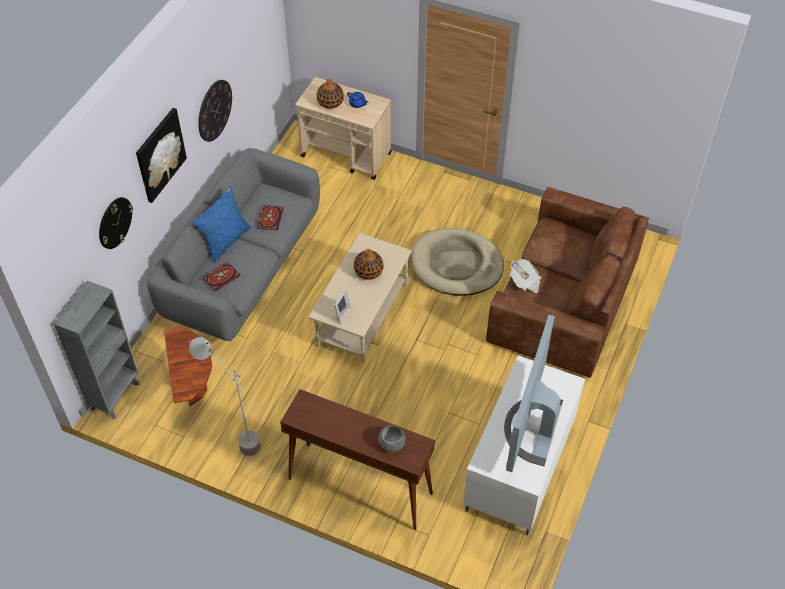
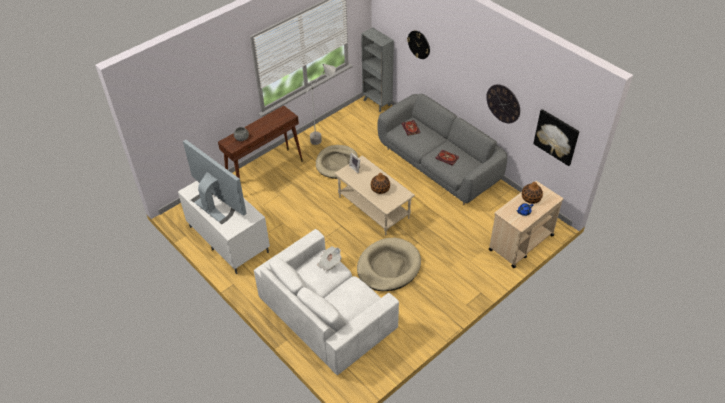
camera: 115 degrees right, 5 degrees down
picture [136,108,187,203] -> picture moved to [533,109,580,166]
brown side table [164,327,212,406] -> none
blue pillow [192,186,251,263] -> none
brown sofa [486,187,649,378] -> white sofa [254,229,399,375]
none -> beige dog bed [316,145,358,179]

